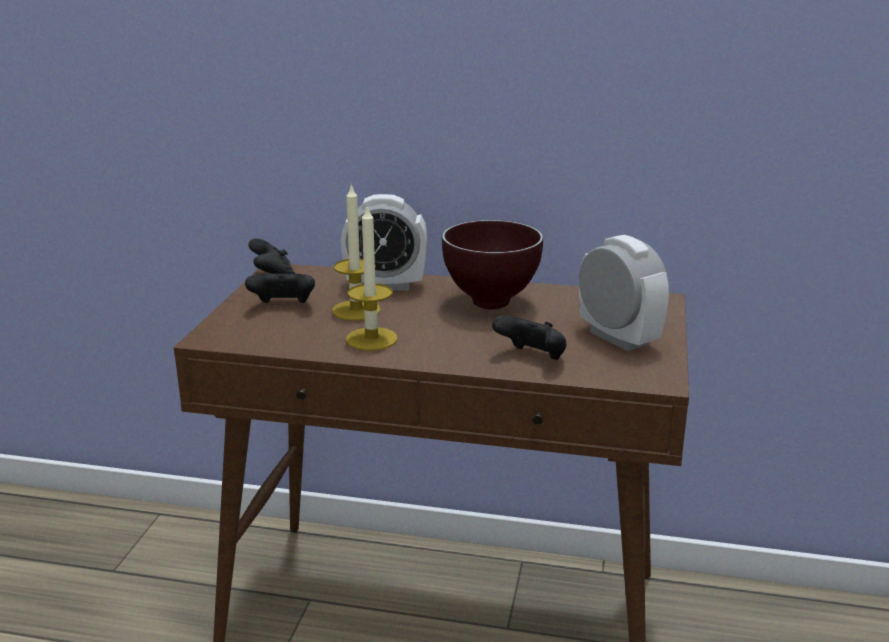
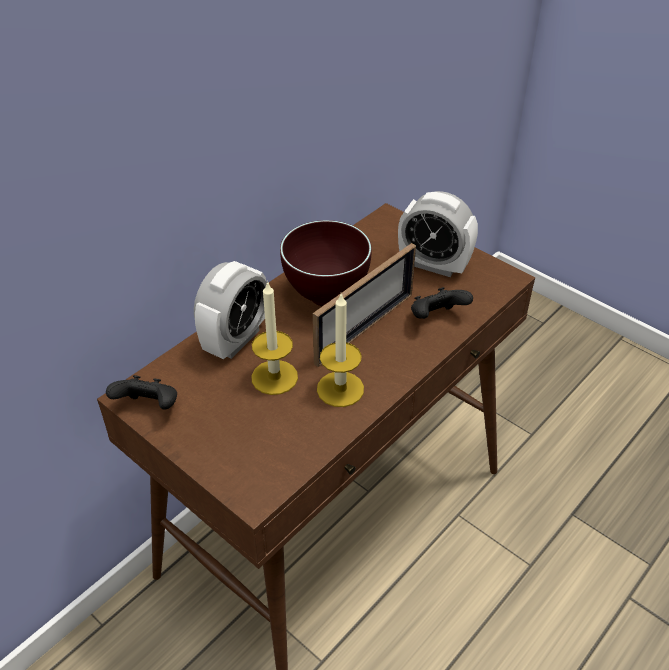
camera: 60 degrees left, 20 degrees up
black game controller [245,271,315,303] -> none
alarm clock [579,235,669,351] -> alarm clock turned 150 degrees counterclockwise [398,191,478,277]
none -> picture frame [313,243,416,367]

